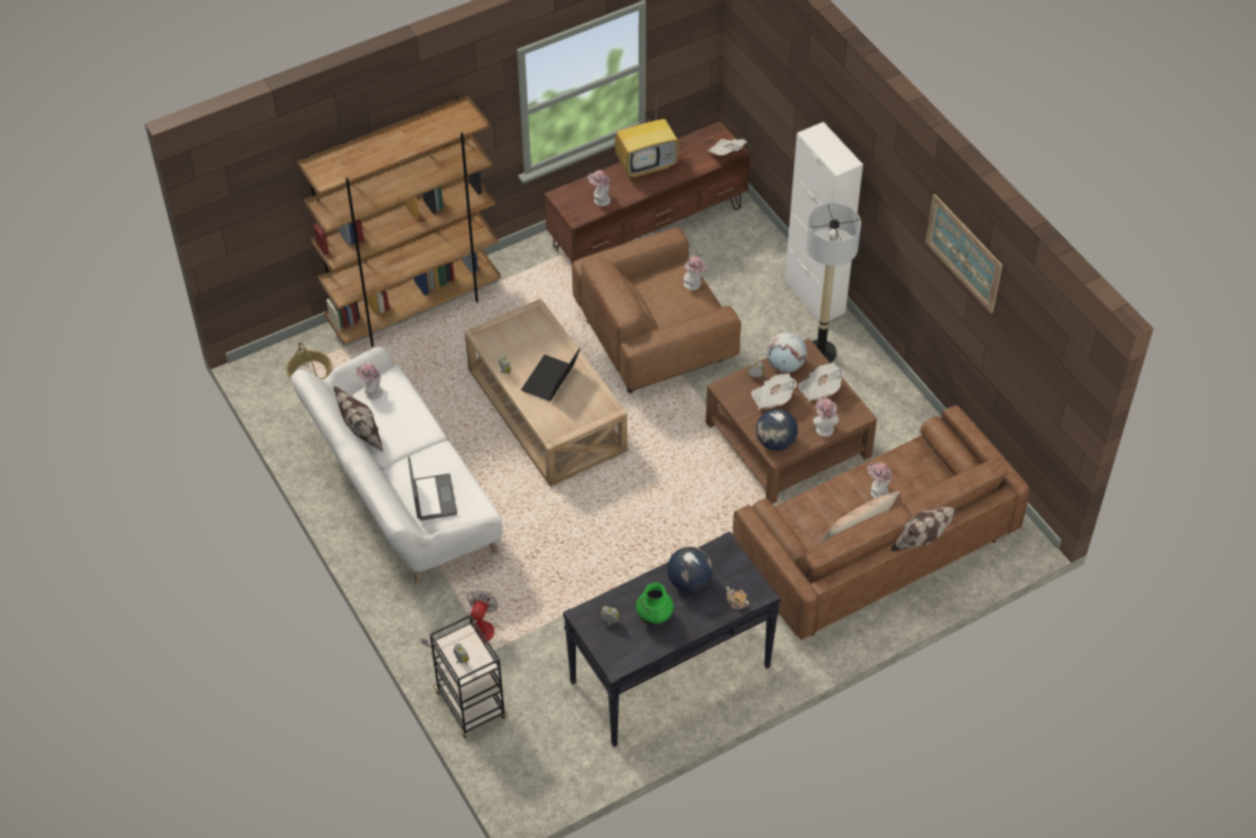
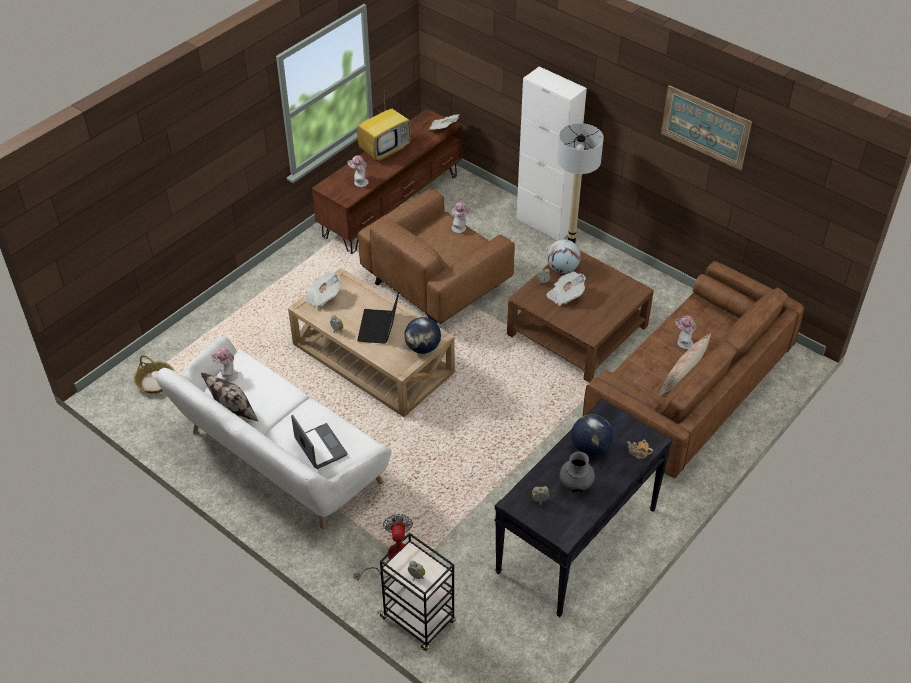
camera: 20 degrees left, 5 degrees down
brown bookcase [298,95,501,347] -> none
green vase [636,583,674,625] -> grey vase [559,452,595,493]
globe [756,409,798,451] -> globe moved to [404,317,441,354]
newspaper [798,363,845,402] -> newspaper moved to [304,272,340,308]
hat [813,397,839,437] -> none
pillow [891,503,963,551] -> none

